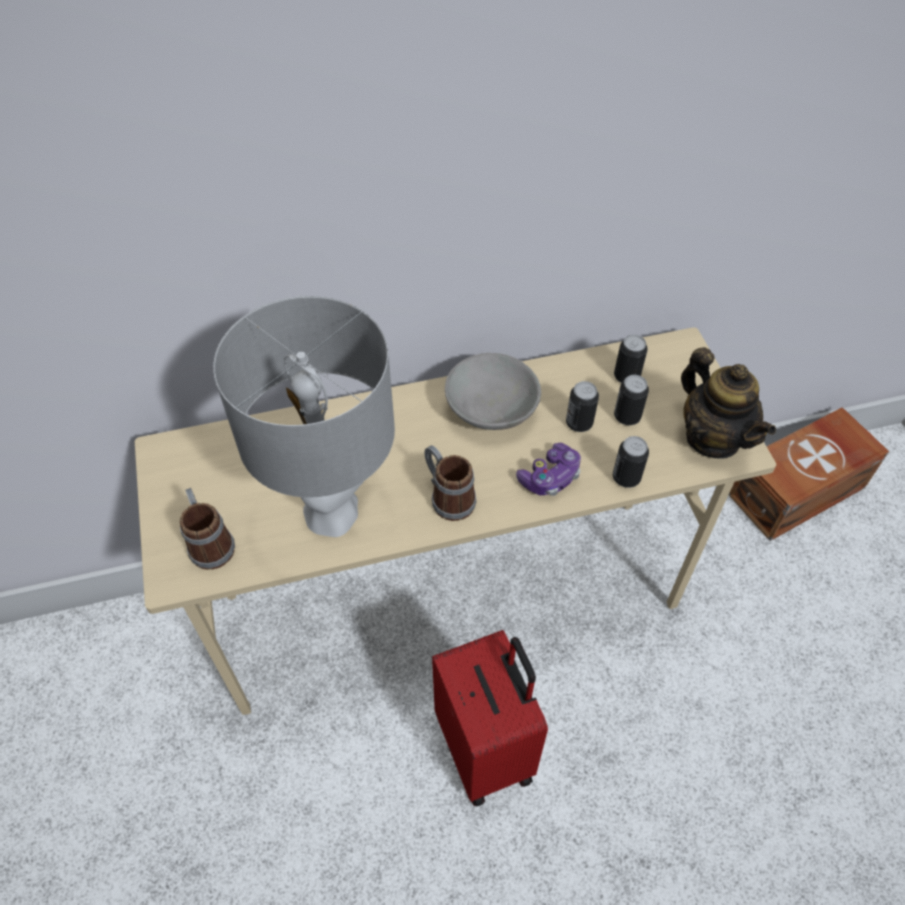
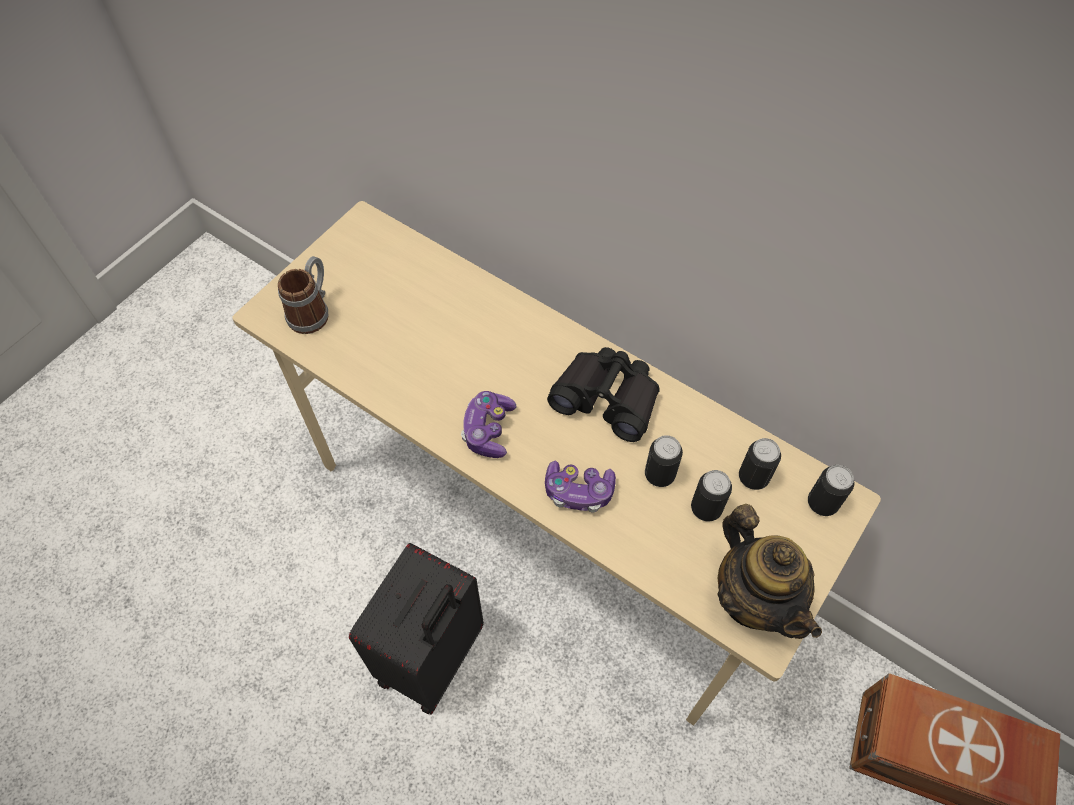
camera: 50 degrees right, 5 degrees up
grey table lamp [213,296,395,537] -> none
mug [424,445,477,521] -> game controller [461,391,517,458]
red suitcase [432,630,548,806] -> black suitcase [349,543,484,715]
grey bowl [445,353,541,430] -> black binoculars [547,347,660,442]
can [613,436,649,488] -> can moved to [808,465,854,516]
teapot [681,347,776,459] -> teapot turned 45 degrees counterclockwise [717,504,822,639]

